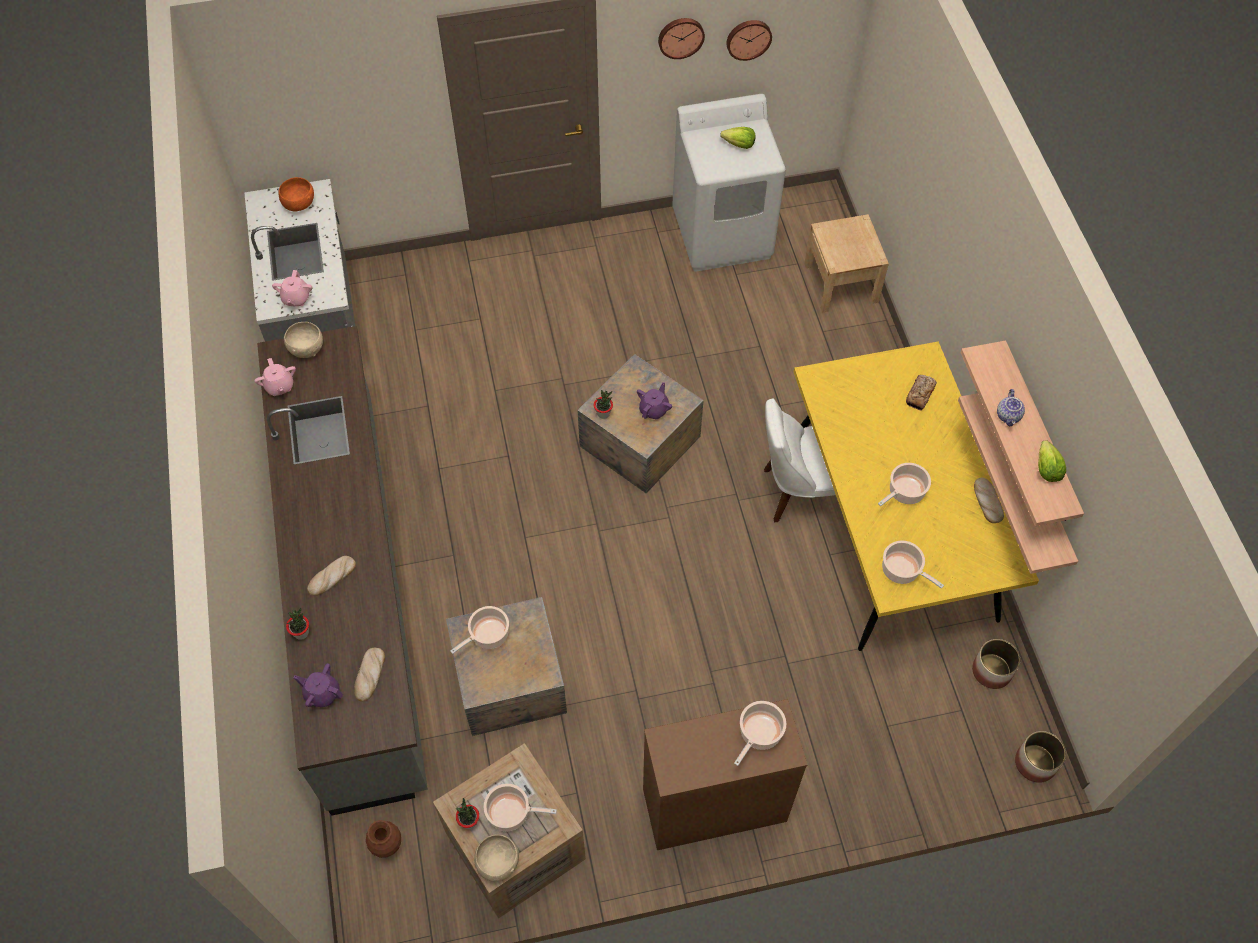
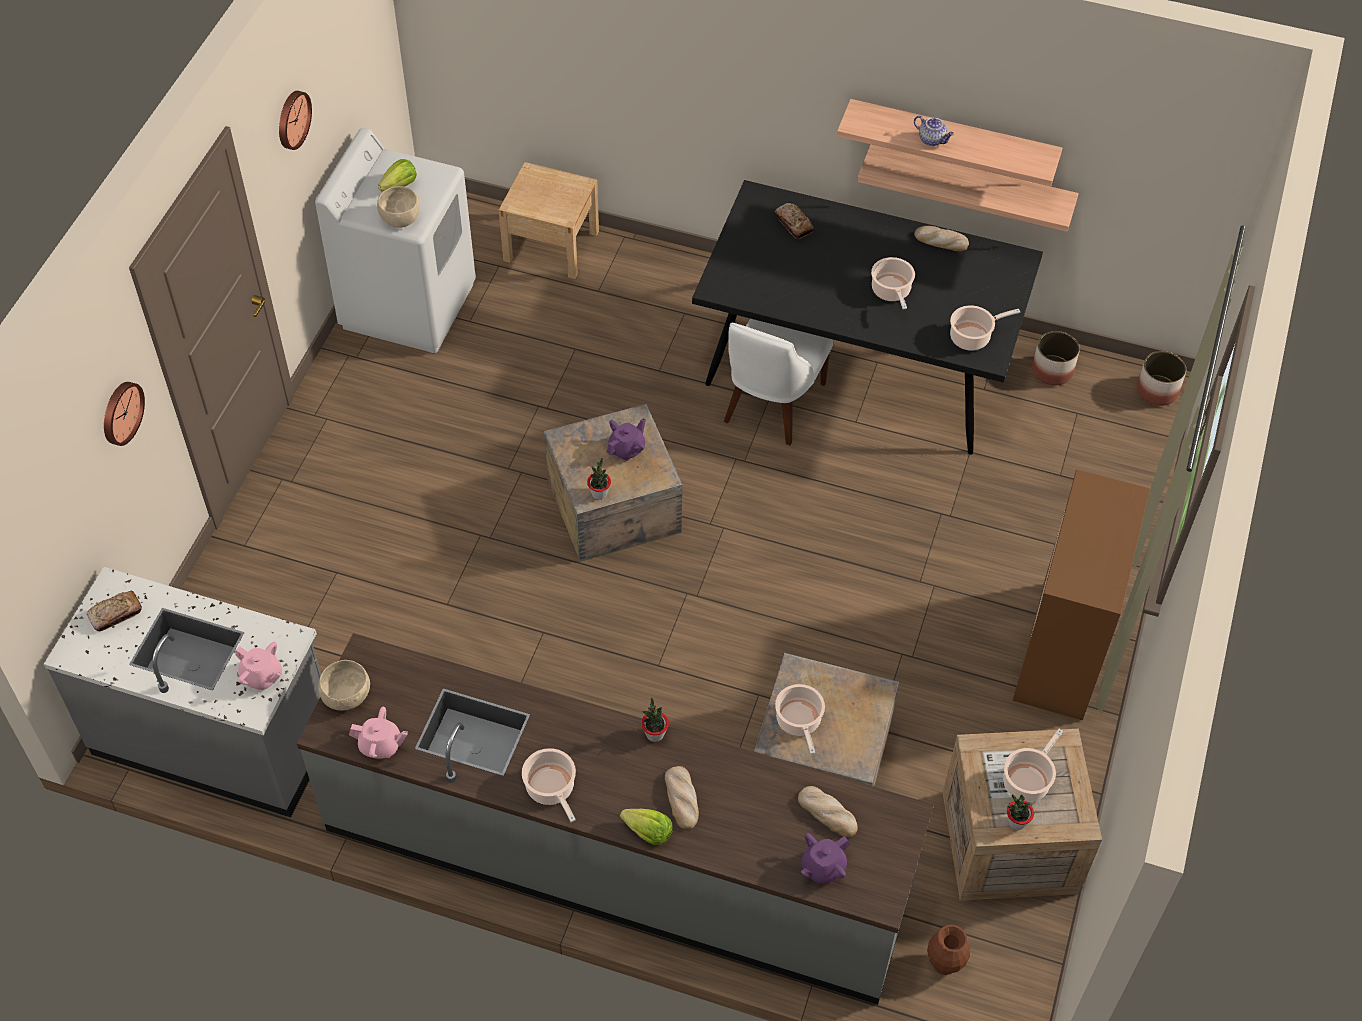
camera: 60 degrees left, 5 degrees down
orange bowl [278,177,314,211] -> bread [87,590,142,631]
potted plant [286,608,309,640] -> potted plant moved to [641,697,669,742]
beige bowl [474,834,519,882] -> beige bowl moved to [377,186,420,228]
purple teapot [637,382,672,420] -> purple teapot turned 75 degrees clockwise [607,418,646,461]
wall clock [726,20,772,61] -> wall clock moved to [104,382,145,446]
cooking pot [734,701,786,766] -> cooking pot moved to [522,748,576,822]
yellow dining table [794,341,1039,651] -> black dining table [692,180,1043,455]
lettuce [1038,440,1066,482] -> lettuce moved to [620,809,673,845]

